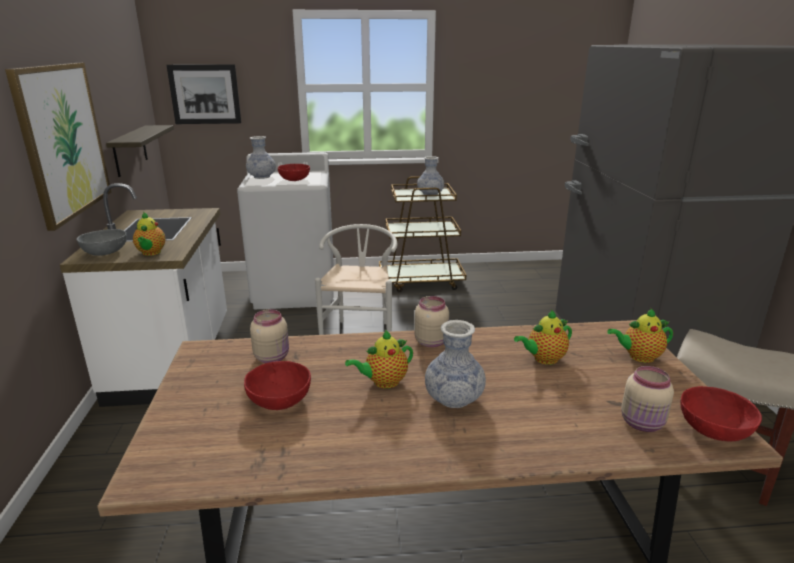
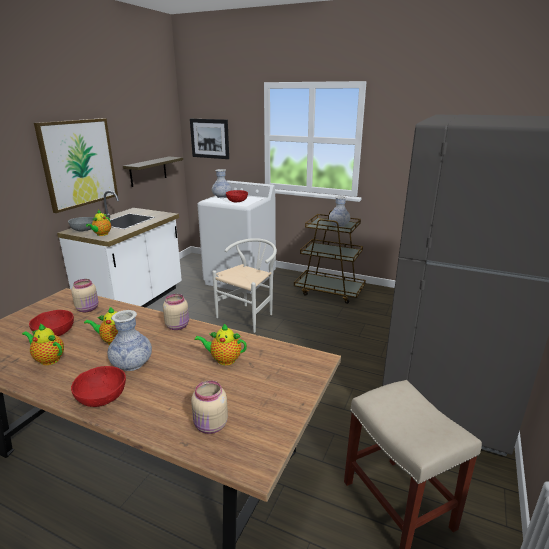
camera: 30 degrees right, 0 degrees up
teapot [607,308,673,363] -> teapot moved to [22,323,64,365]
red bowl [681,386,762,442] -> red bowl moved to [71,366,126,407]

